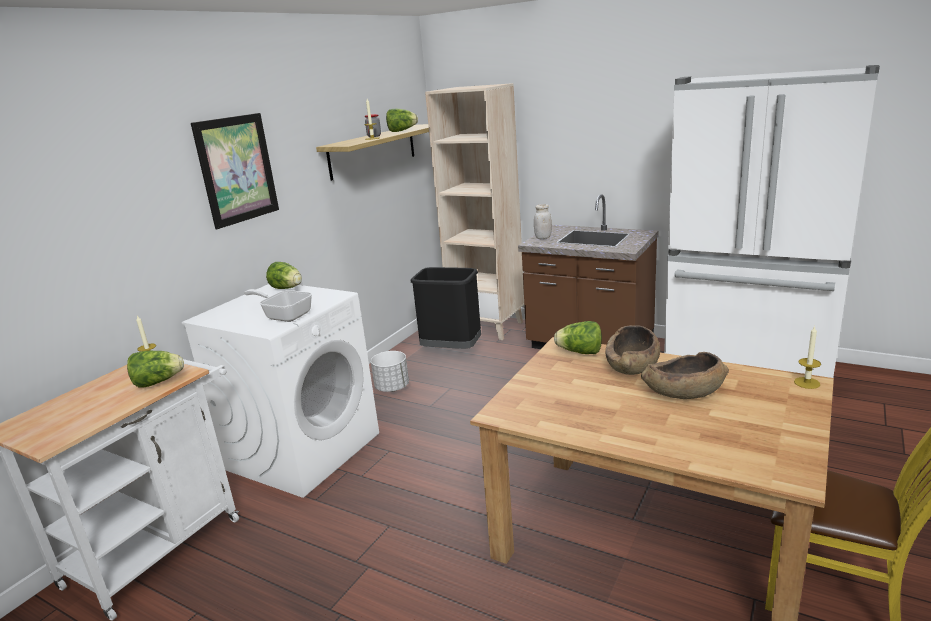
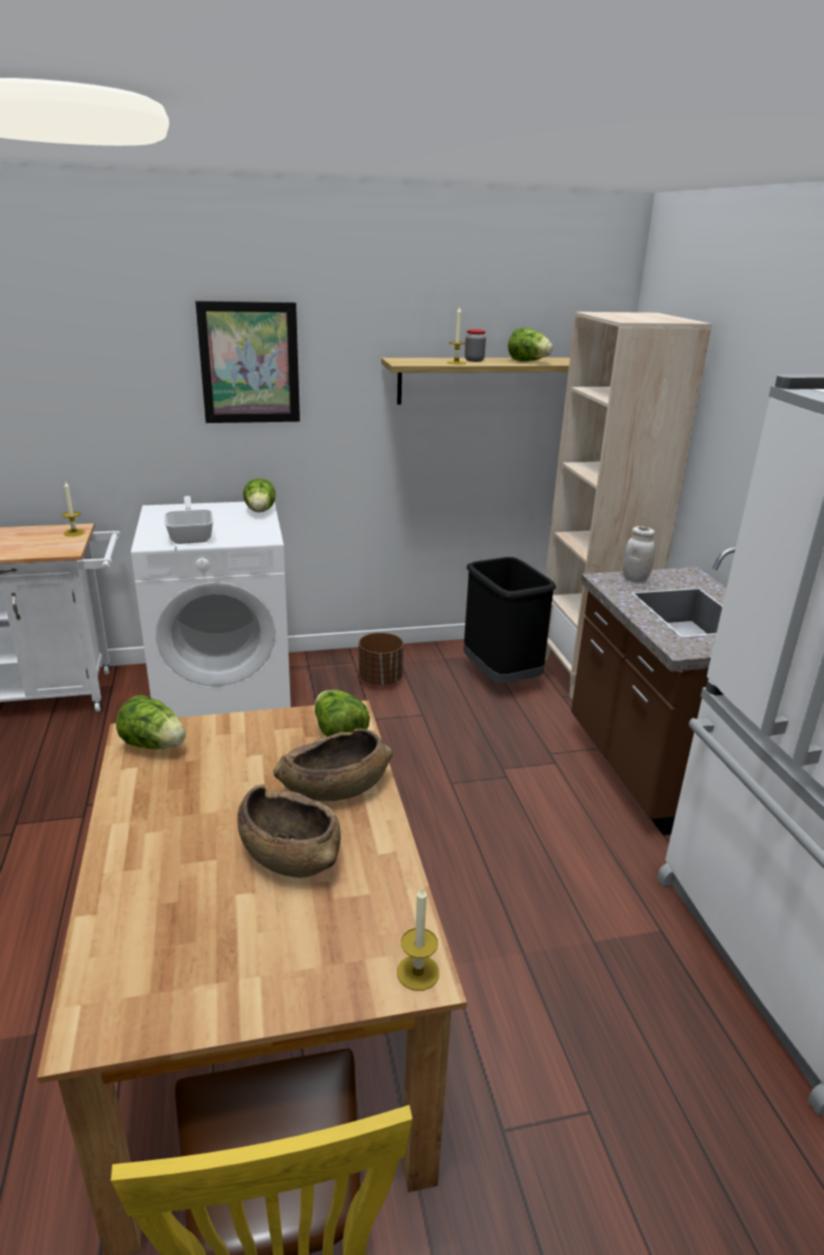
camera: 45 degrees right, 5 degrees up
lettuce [127,351,184,388] -> lettuce moved to [116,695,186,749]
white planter [371,351,409,392] -> brown planter [359,633,404,685]

